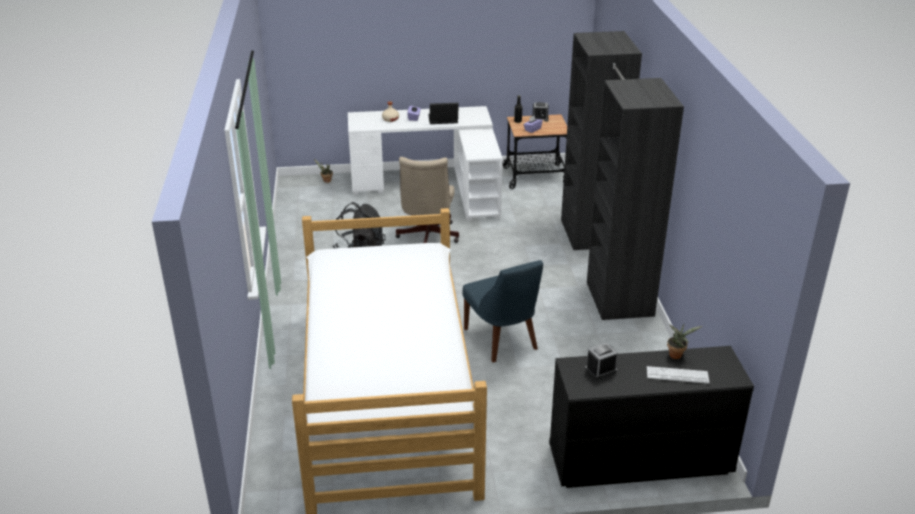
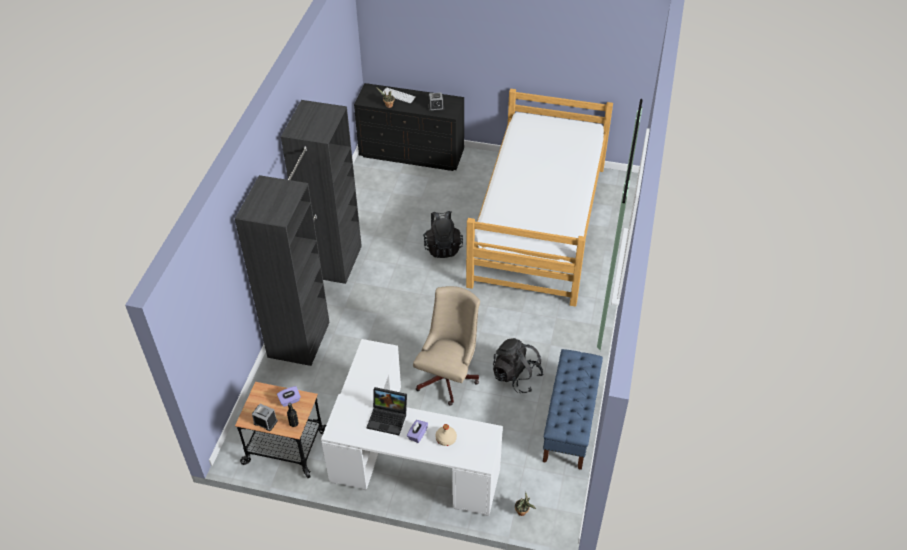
camera: 160 degrees left, 15 degrees up
blue chair [462,260,543,363] -> black backpack [423,211,463,258]
none -> blue bench [543,349,603,470]

